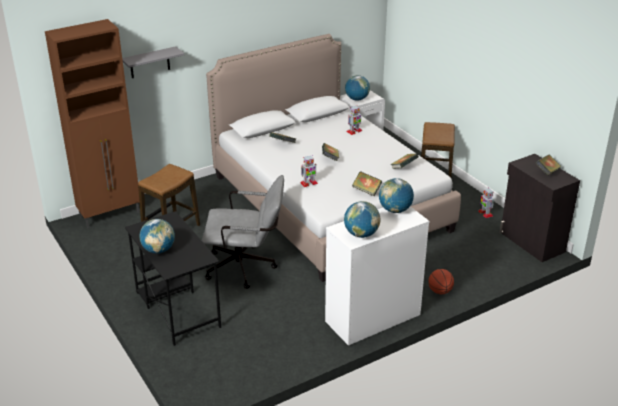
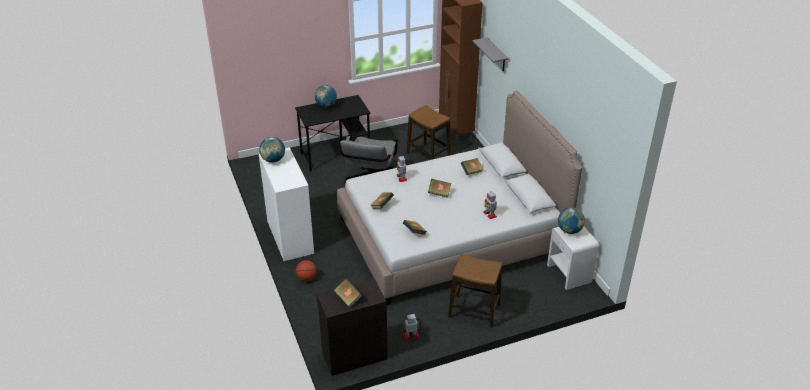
camera: 100 degrees right, 5 degrees up
globe [379,178,414,213] -> none

